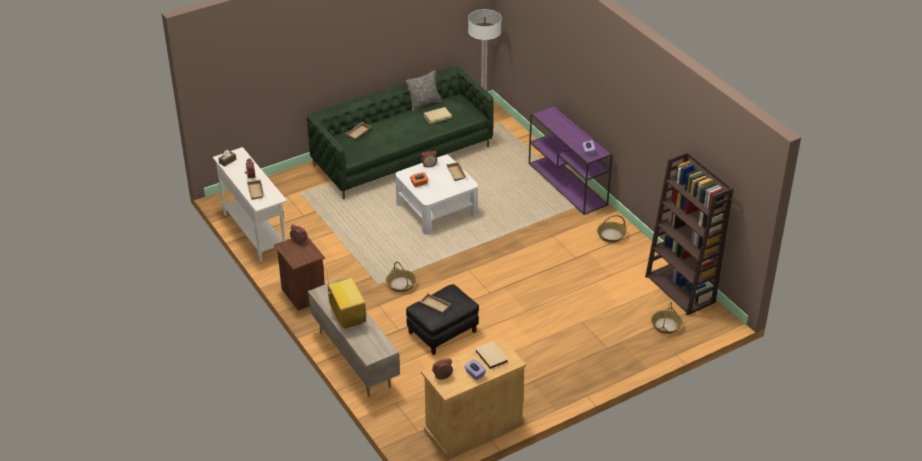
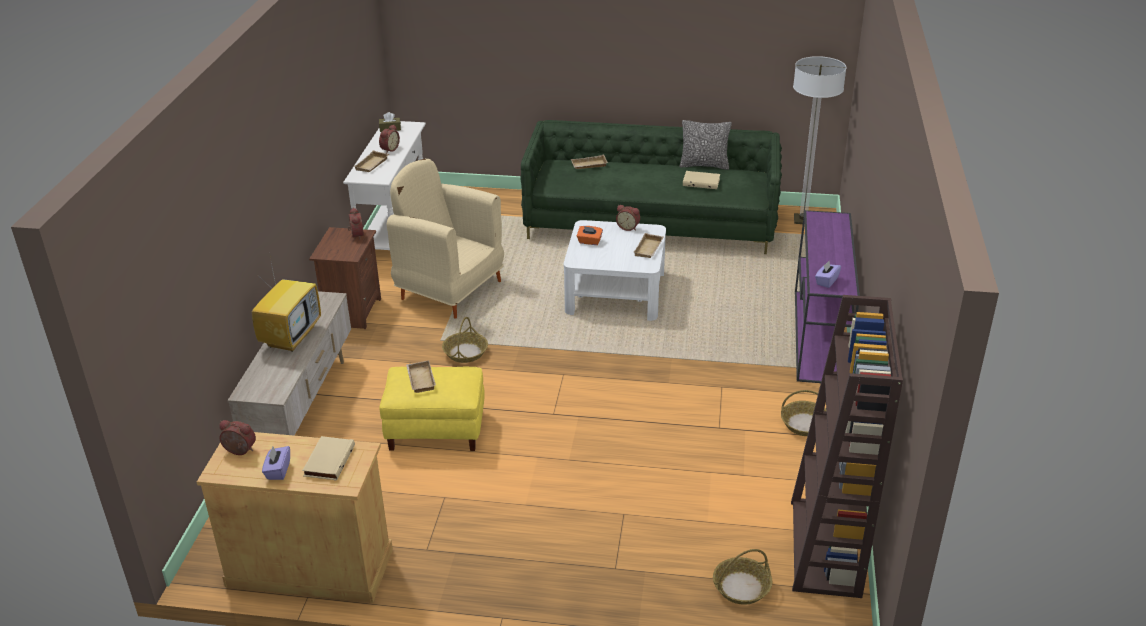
camera: 40 degrees right, 5 degrees down
black ottoman [406,284,479,355] -> yellow ottoman [379,367,485,451]
none -> beige armchair [387,159,504,319]

